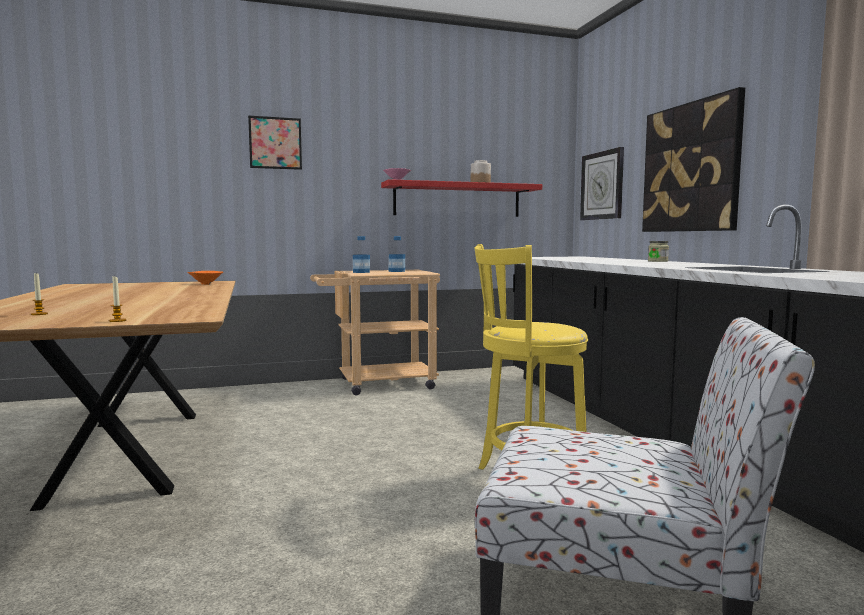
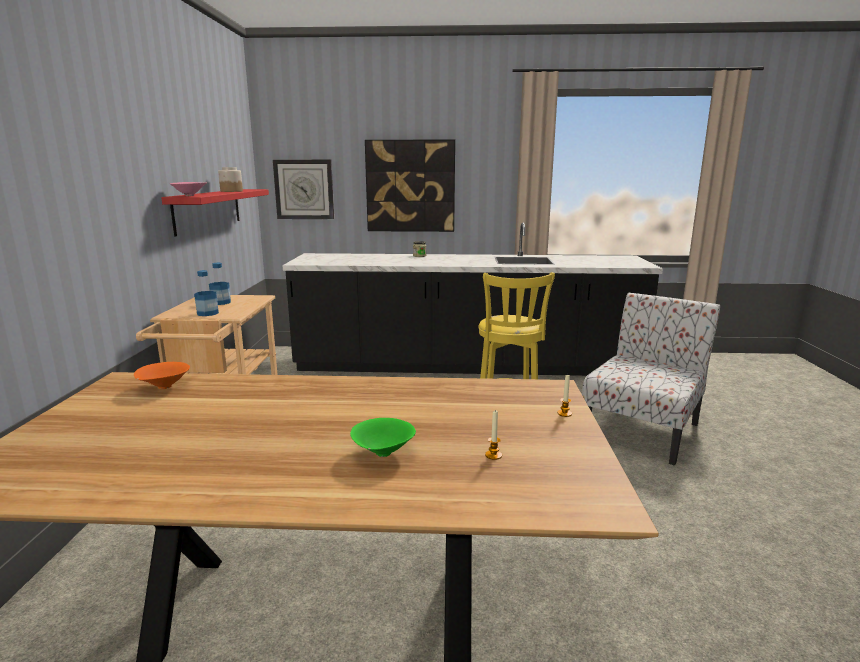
camera: 70 degrees left, 10 degrees up
picture [248,116,302,170] -> none
none -> green bowl [350,418,416,457]

